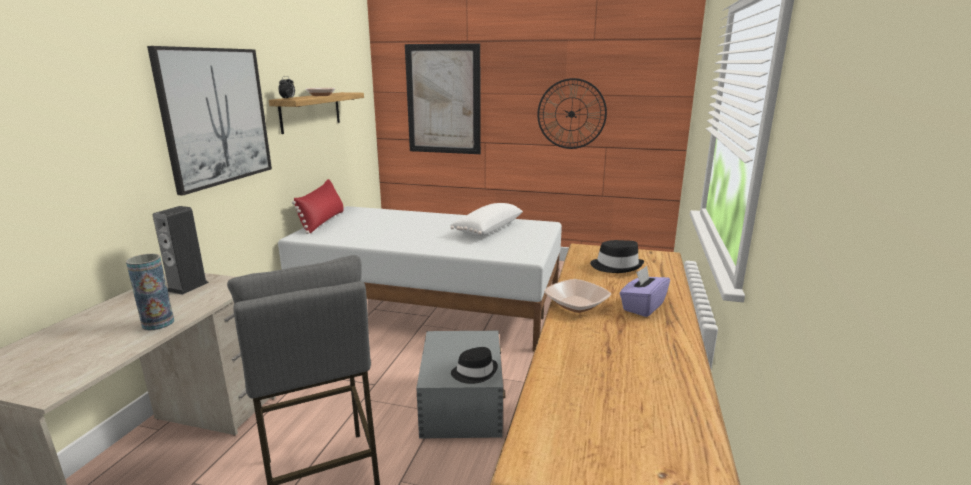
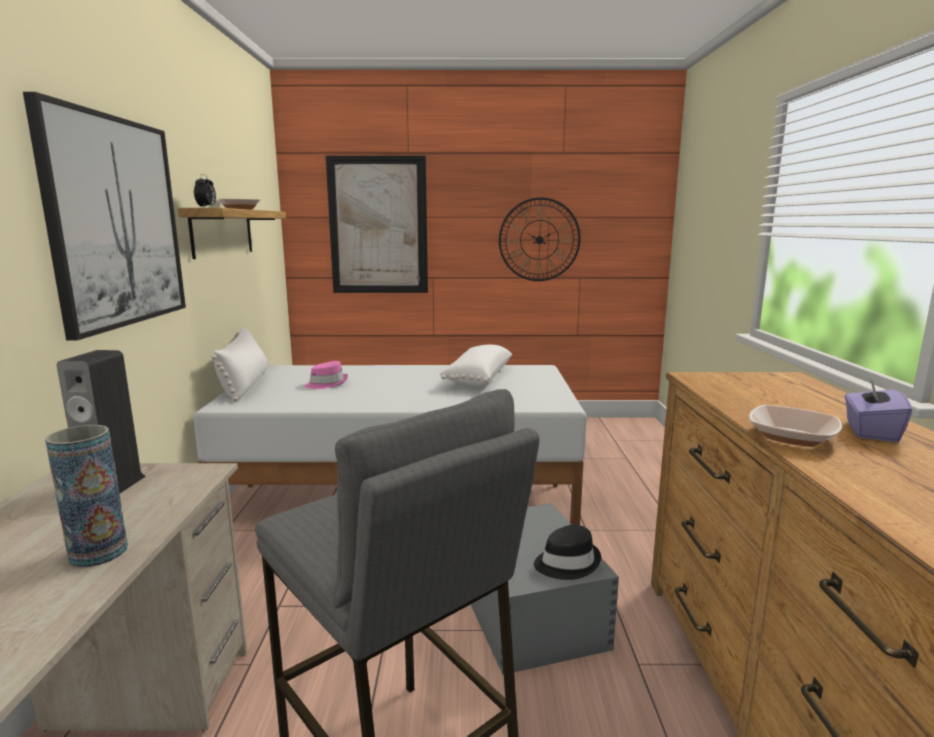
camera: 15 degrees left, 5 degrees down
red pillow [292,179,343,234] -> white pillow [211,327,267,401]
black hat [590,240,644,273] -> none
none -> pink hat [304,361,348,389]

